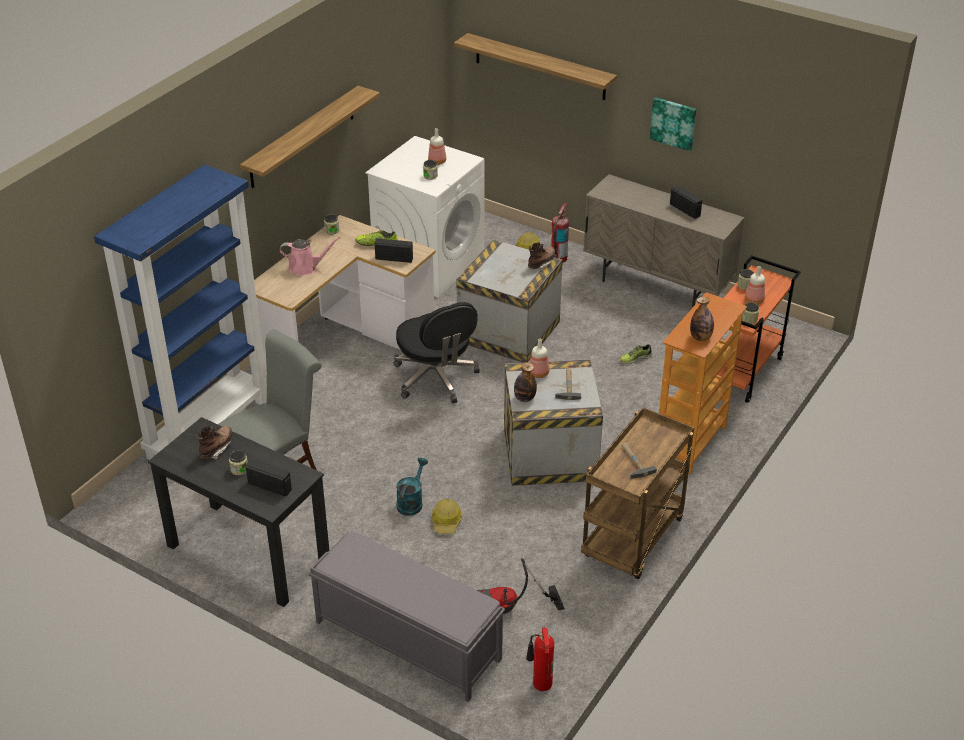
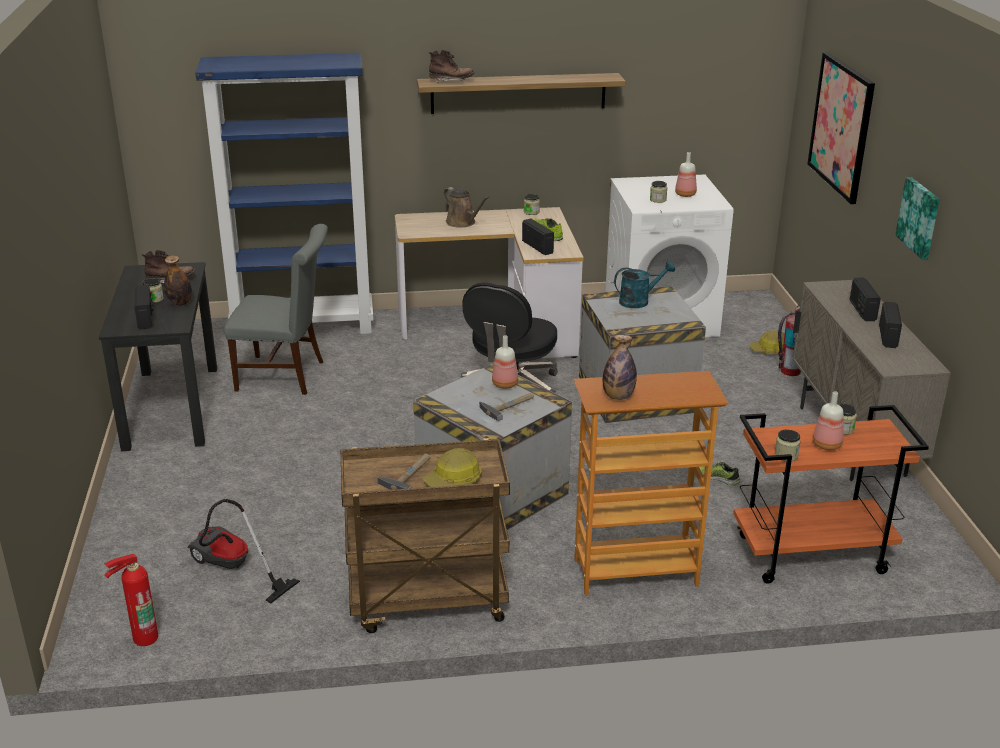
camera: 50 degrees right, 10 degrees down
pink watering can [279,237,340,276] -> brown watering can [444,187,489,228]
grey bench [309,531,505,702] -> none
turquoise watering can [396,458,428,516] -> turquoise watering can moved to [614,261,675,308]
hard hat [431,499,462,534] -> hard hat moved to [423,448,482,487]
shelf [454,33,617,100] -> picture [807,52,875,204]
bottle [514,362,537,402] -> bottle moved to [164,255,192,306]
brown boot [528,242,555,271] -> brown boot moved to [429,50,474,83]
none -> radio [850,278,881,321]

